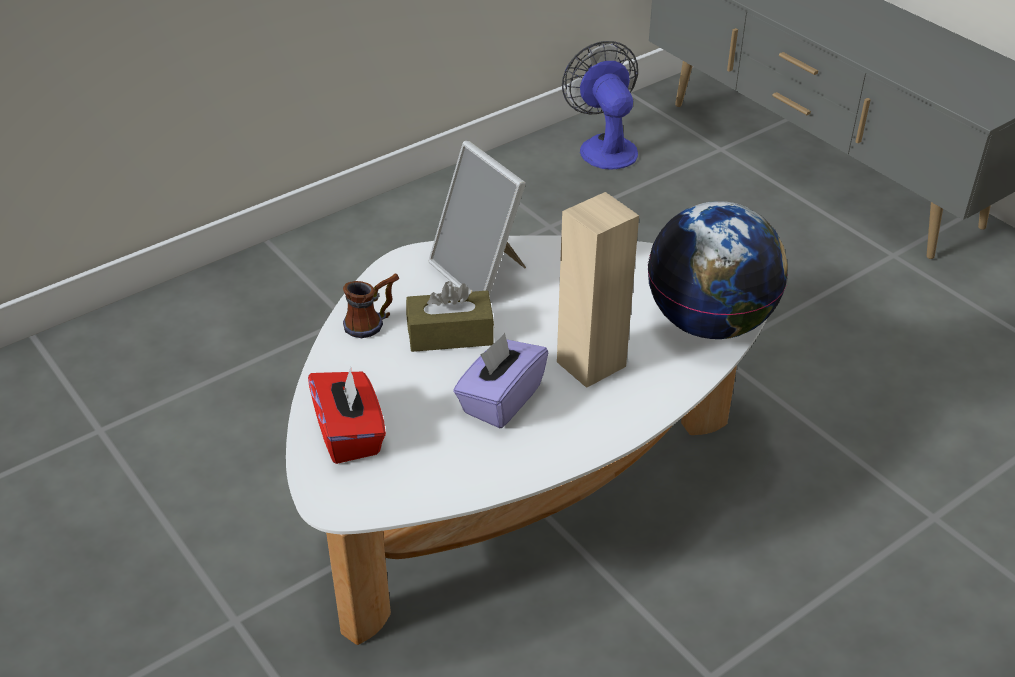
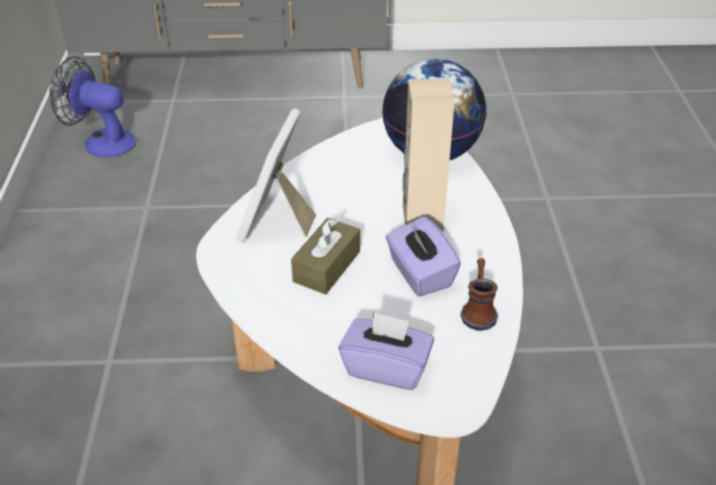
camera: 55 degrees left, 0 degrees up
red tissue box [308,367,386,464] -> purple tissue box [338,311,434,390]
mug [343,273,399,338] -> mug moved to [461,258,498,331]
picture frame [428,141,526,296] -> picture frame turned 105 degrees clockwise [237,109,316,242]

